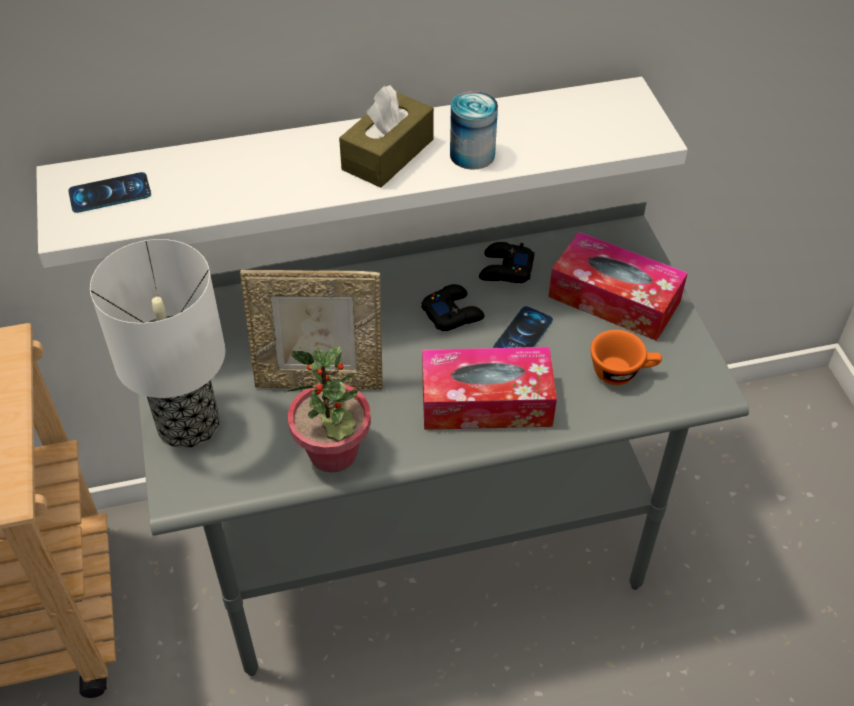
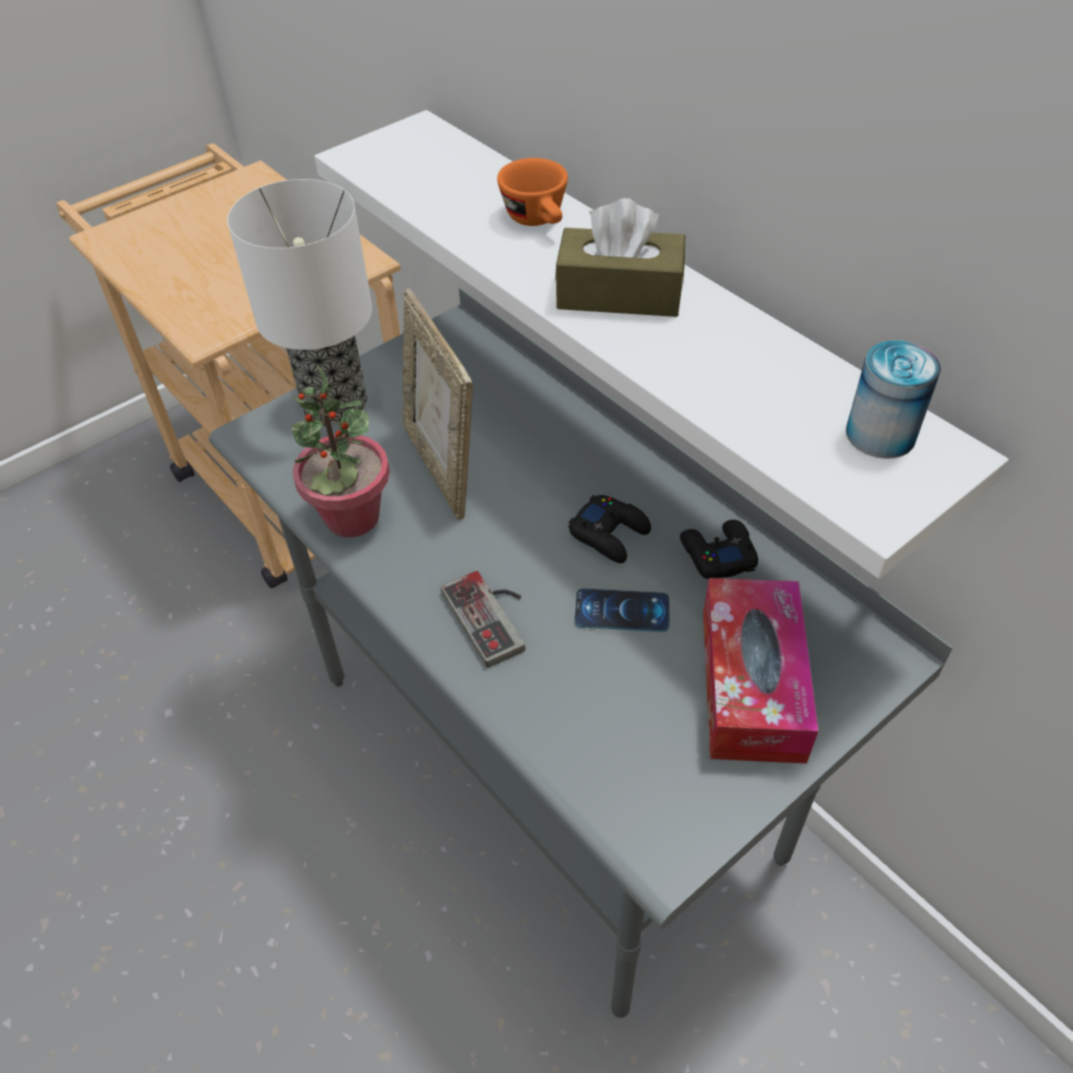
camera: 65 degrees right, 0 degrees up
phone [68,172,151,213] -> none
tissue box [422,347,557,430] -> game controller [441,571,525,668]
can [450,91,498,170] -> can moved to [846,340,941,459]
orange cup [591,330,662,385] -> orange cup moved to [497,158,568,226]

